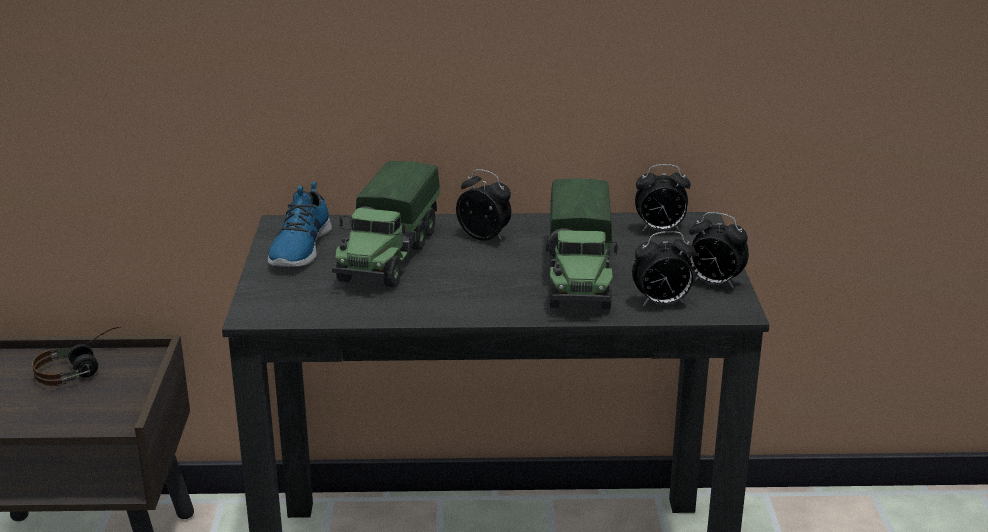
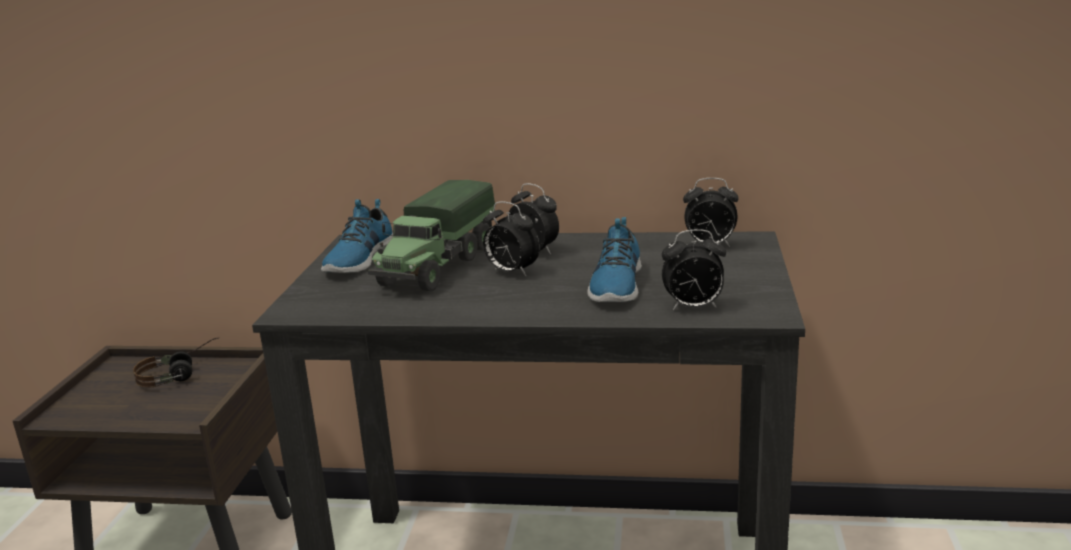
camera: 10 degrees right, 5 degrees down
toy truck [546,178,618,310] -> shoe [587,217,642,302]
alarm clock [689,212,749,289] -> alarm clock moved to [483,201,540,276]

